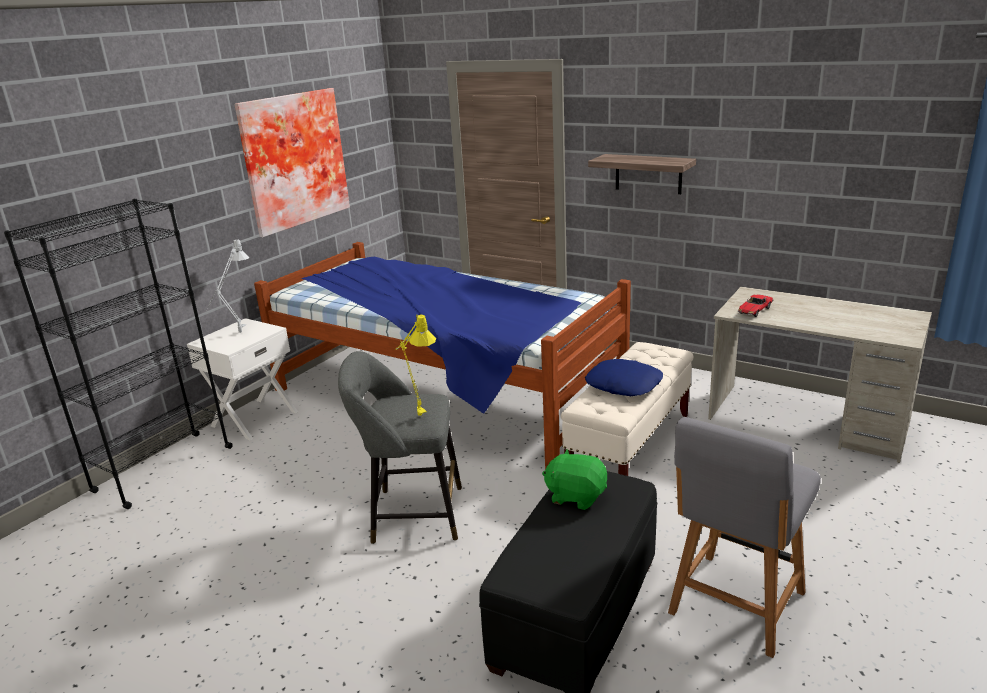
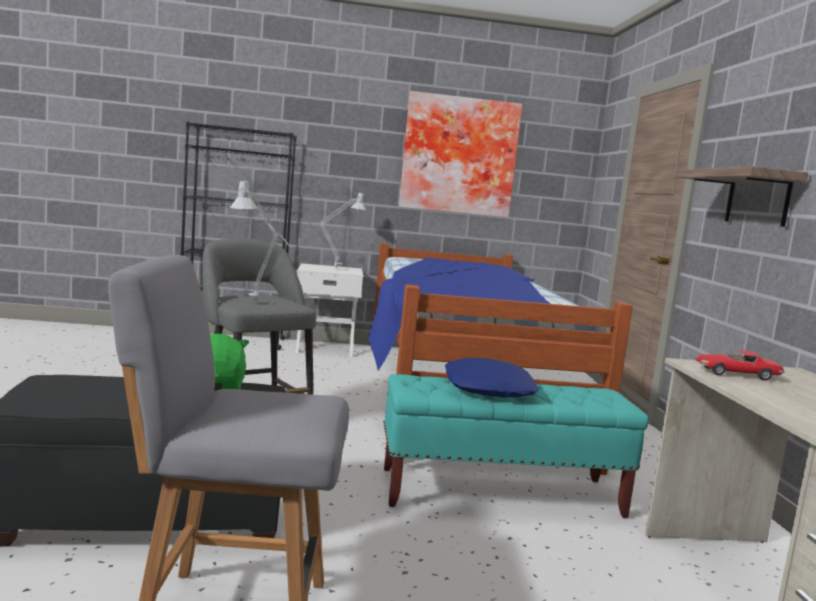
camera: 50 degrees right, 15 degrees down
yellow table lamp [395,315,436,416] -> grey table lamp [230,181,291,301]
beige bench [561,342,693,476] -> turquoise bench [383,374,648,518]

